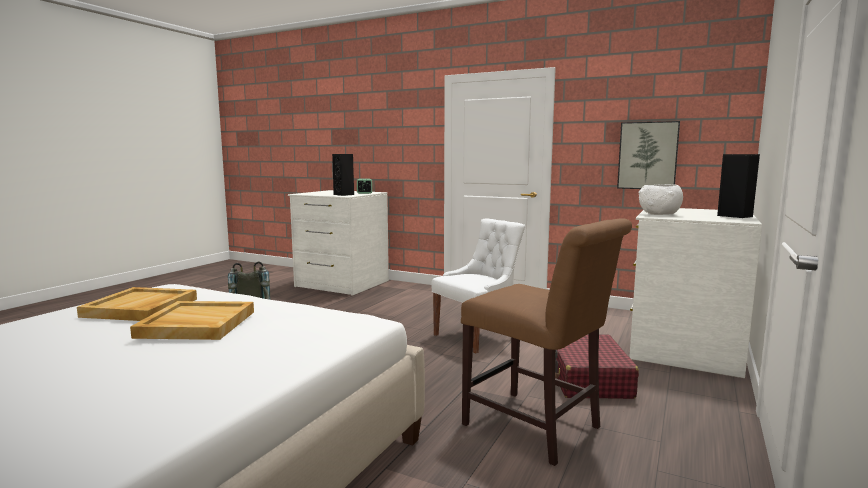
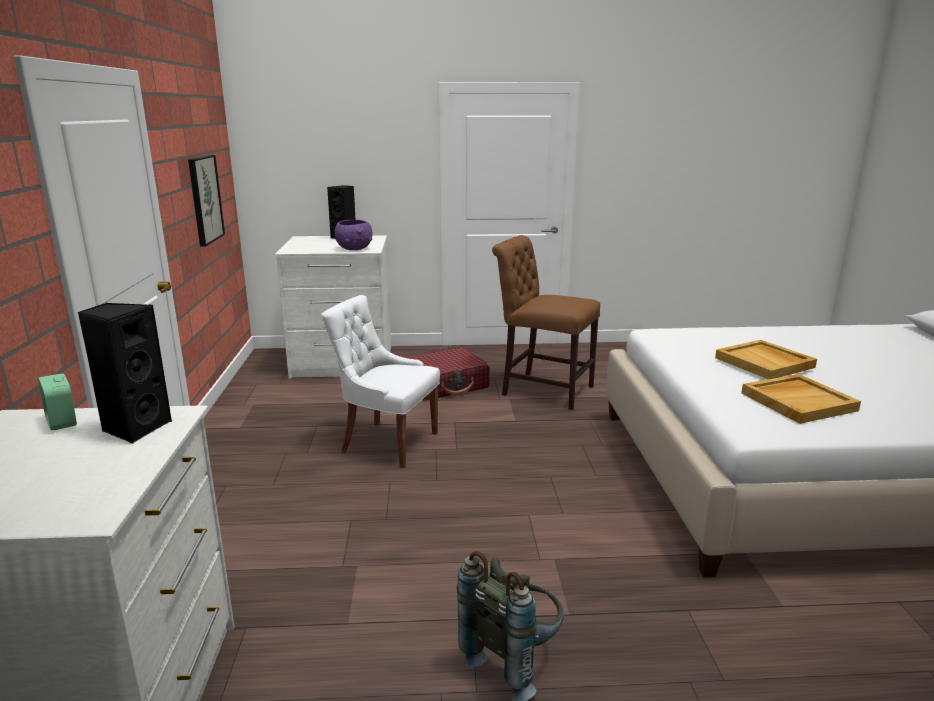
camera: 120 degrees left, 10 degrees up
brown chair [461,218,632,466] -> brown chair turned 75 degrees counterclockwise [492,235,600,410]
white bowl [639,184,683,215] -> purple bowl [335,220,373,250]

